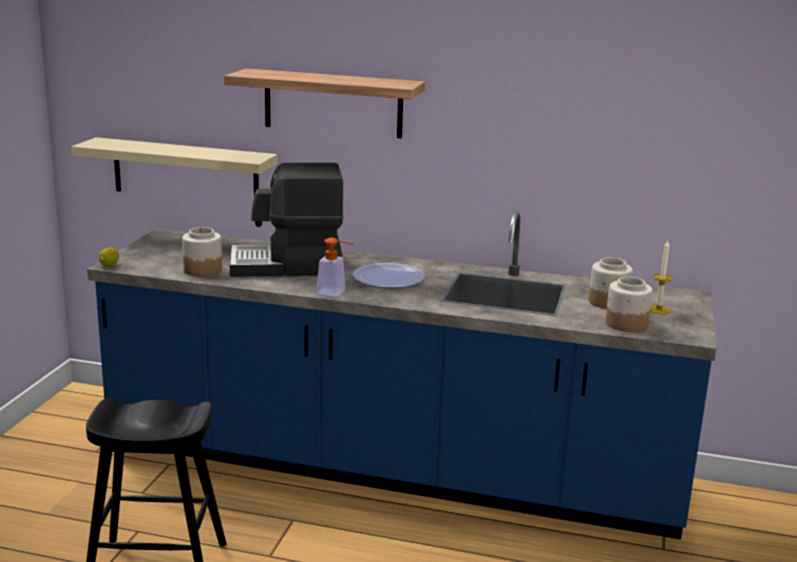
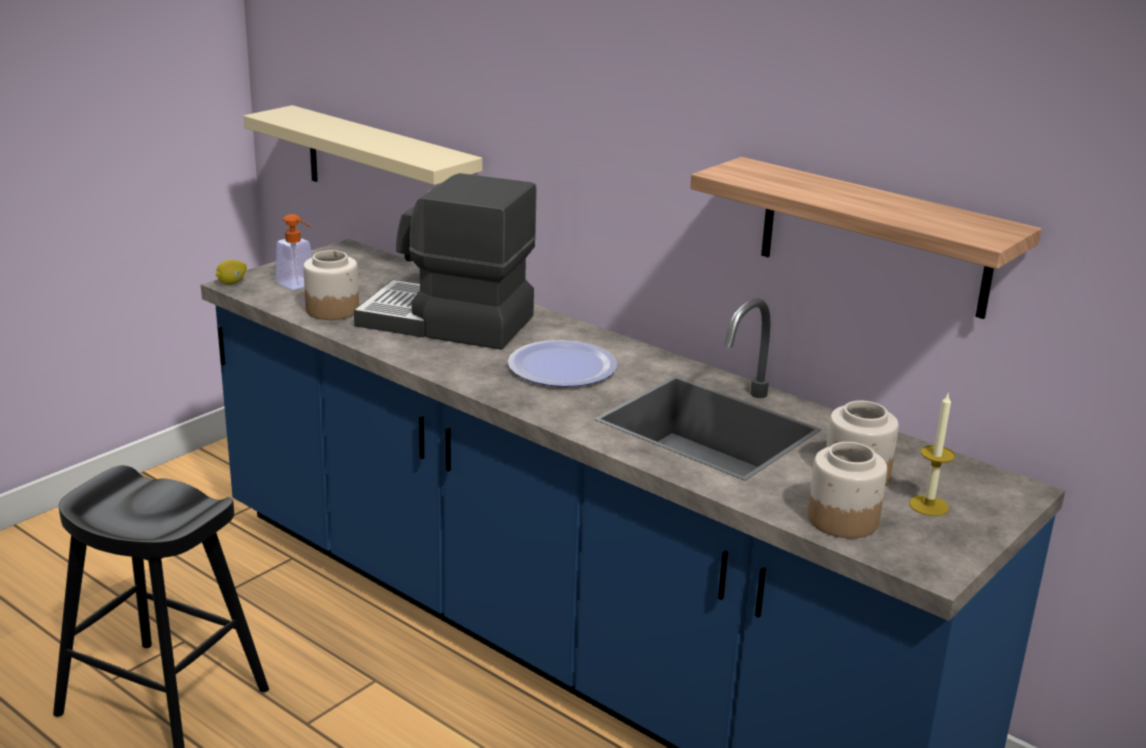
camera: 25 degrees right, 5 degrees up
shelf [224,69,425,139] -> shelf moved to [690,157,1041,319]
soap dispenser [316,237,354,296] -> soap dispenser moved to [275,214,312,290]

